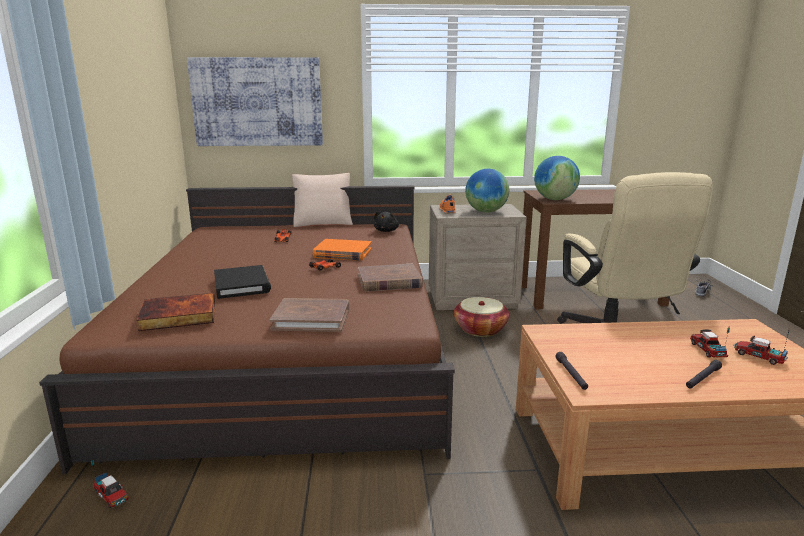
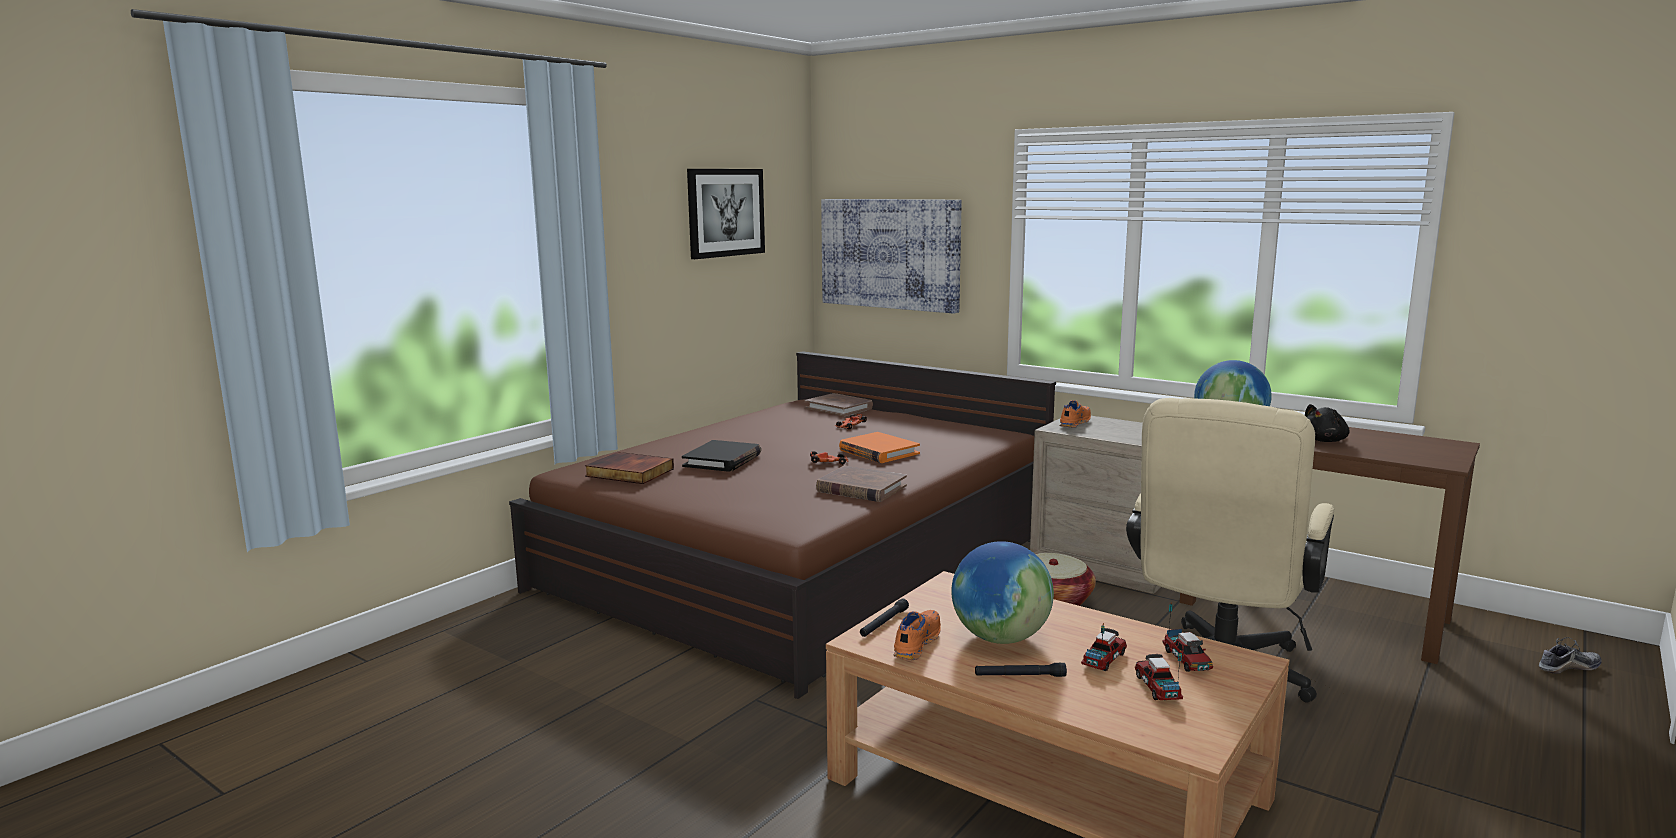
camera: 40 degrees right, 5 degrees down
toy truck [91,460,129,508] -> toy truck moved to [1162,602,1213,672]
brown book [270,298,349,332] -> brown book moved to [805,393,873,417]
beige pillow [292,173,353,227] -> none
black plush toy [374,211,399,232] -> black plush toy moved to [1305,404,1350,442]
globe [465,169,509,213] -> globe moved to [951,541,1054,644]
none -> picture [687,169,765,259]
none -> orange shoe [893,610,941,660]

